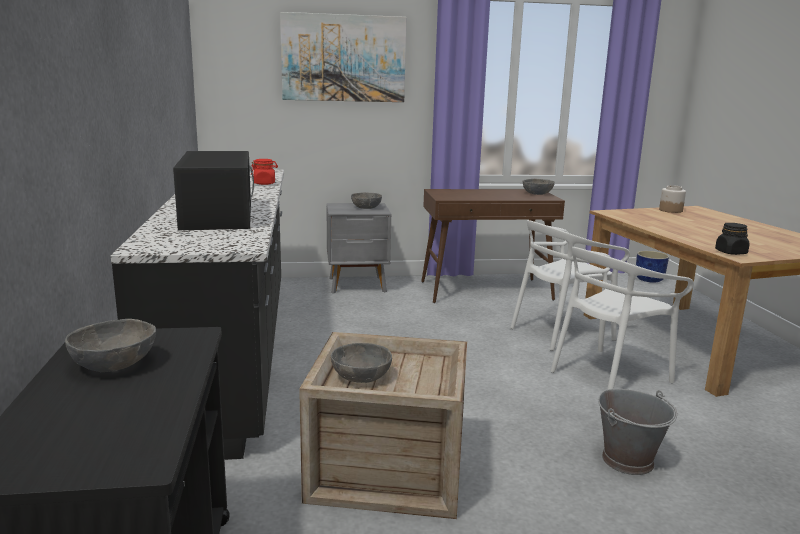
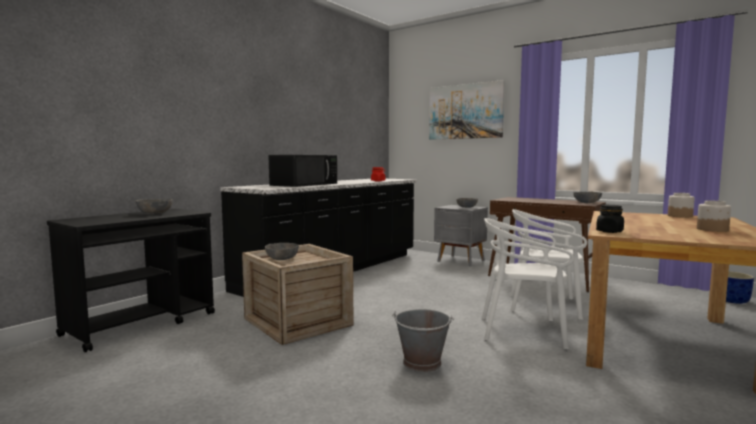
camera: 45 degrees right, 10 degrees down
none -> jar [697,200,731,232]

